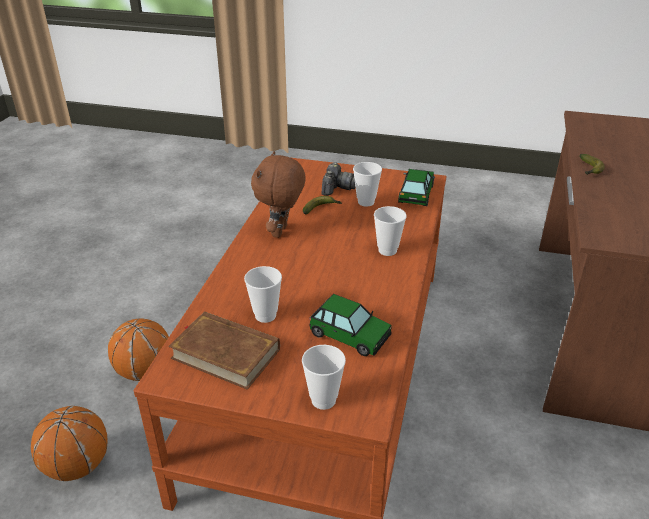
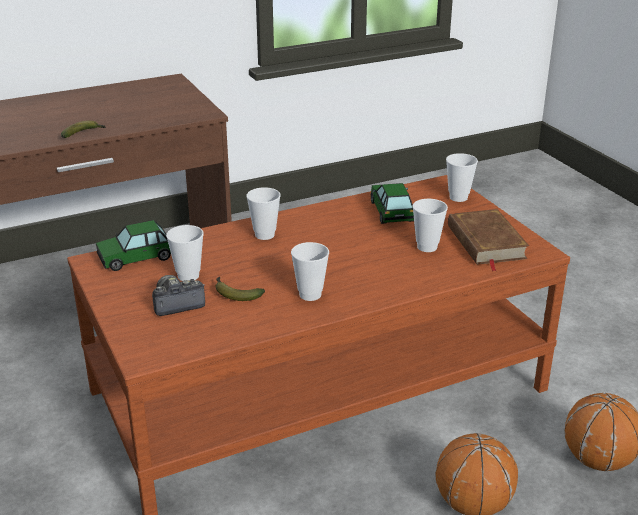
camera: 130 degrees left, 5 degrees down
brown plush toy [251,151,306,238] -> cup [291,242,329,301]

